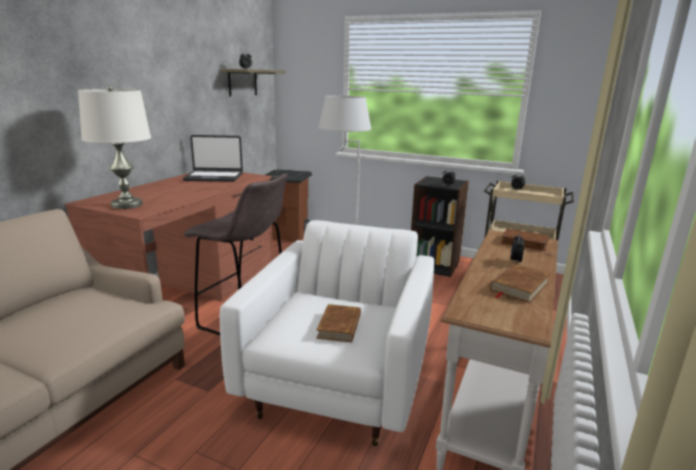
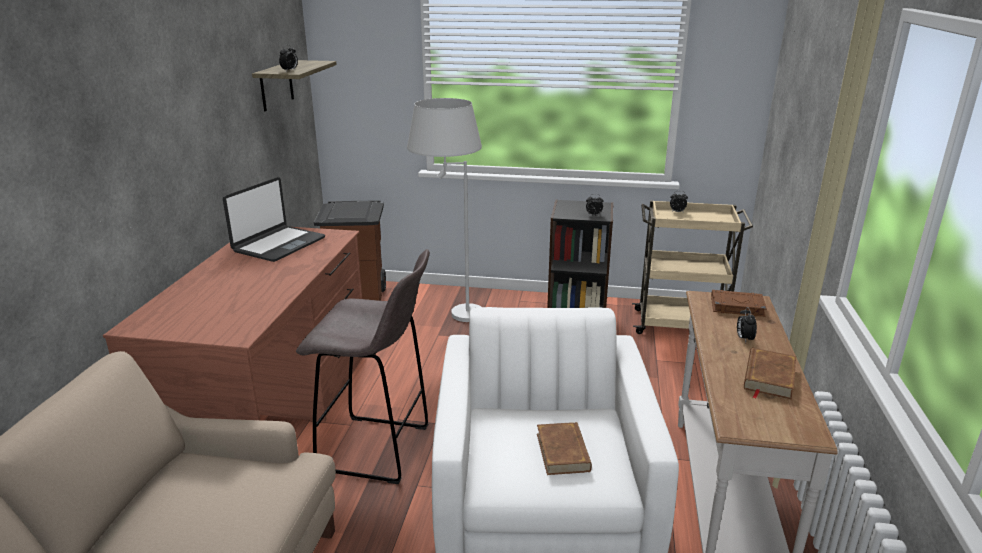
camera: 15 degrees left, 5 degrees up
white table lamp [78,86,151,209] -> none
laptop [183,135,243,182] -> laptop turned 45 degrees counterclockwise [223,177,325,262]

